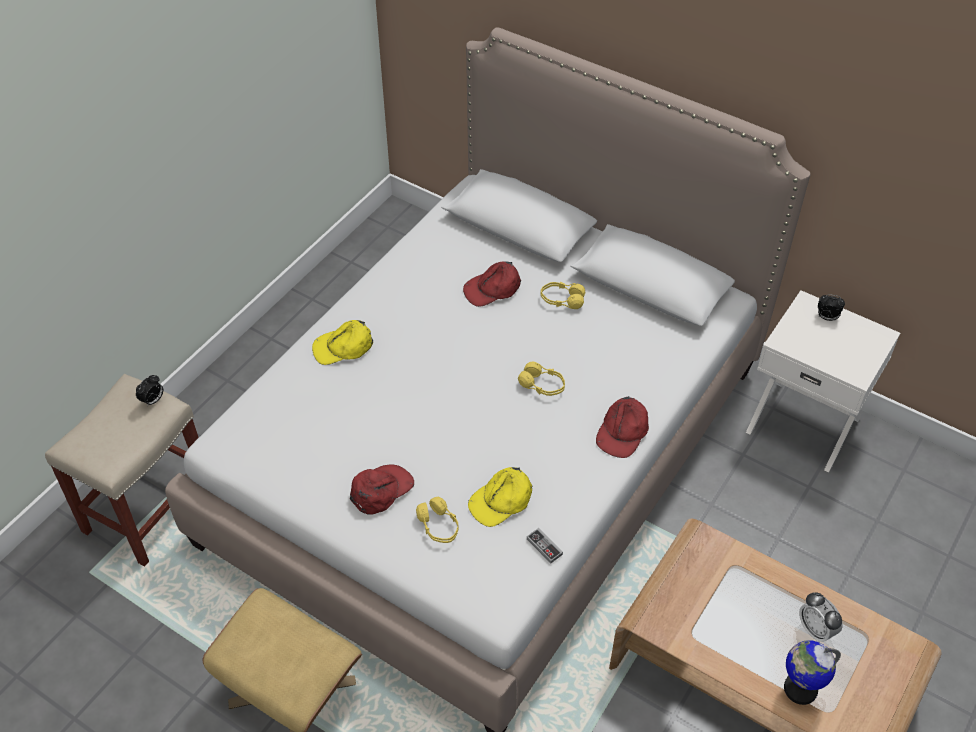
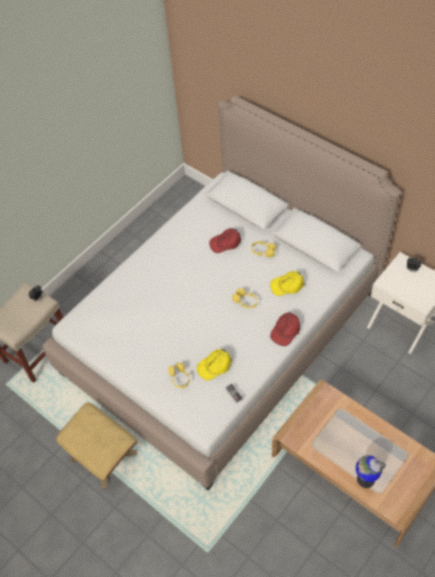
camera: 10 degrees right, 5 degrees up
yellow cap [312,320,373,365] -> yellow cap moved to [270,271,305,296]
red cap [350,464,414,515] -> none
alarm clock [799,592,843,642] -> none

